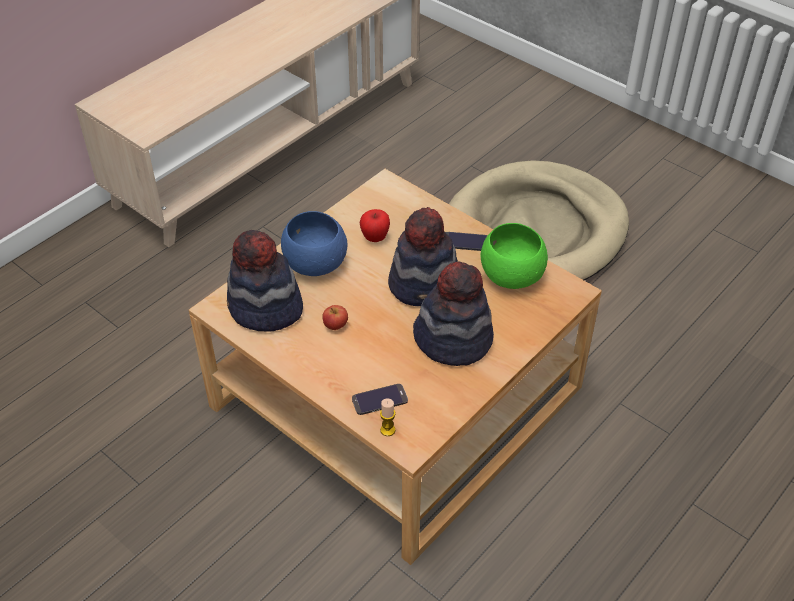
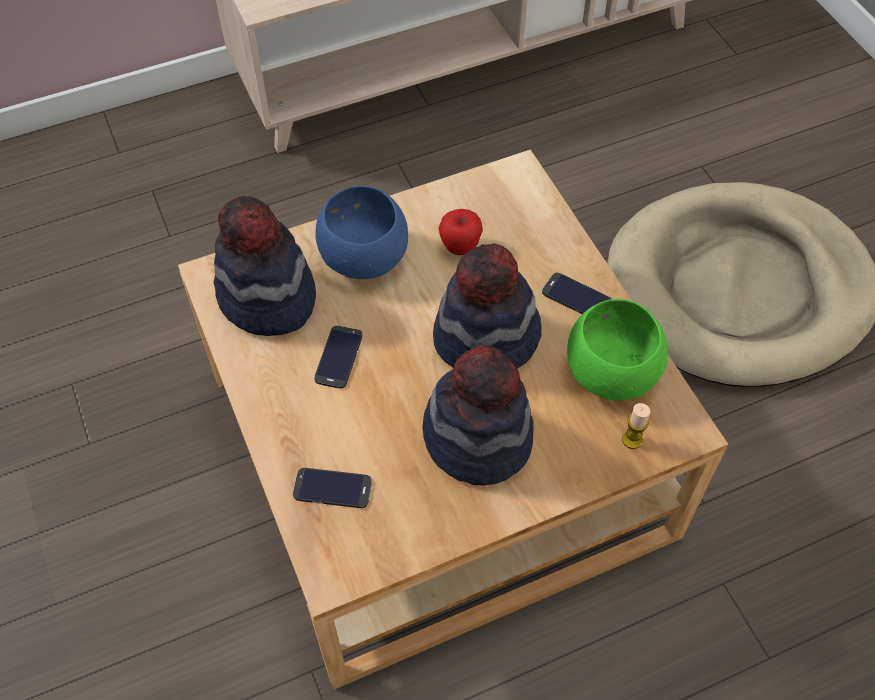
camera: 25 degrees right, 10 degrees up
apple [322,305,348,330] -> phone [314,326,362,389]
candle [380,399,396,436] -> candle moved to [622,403,651,449]

